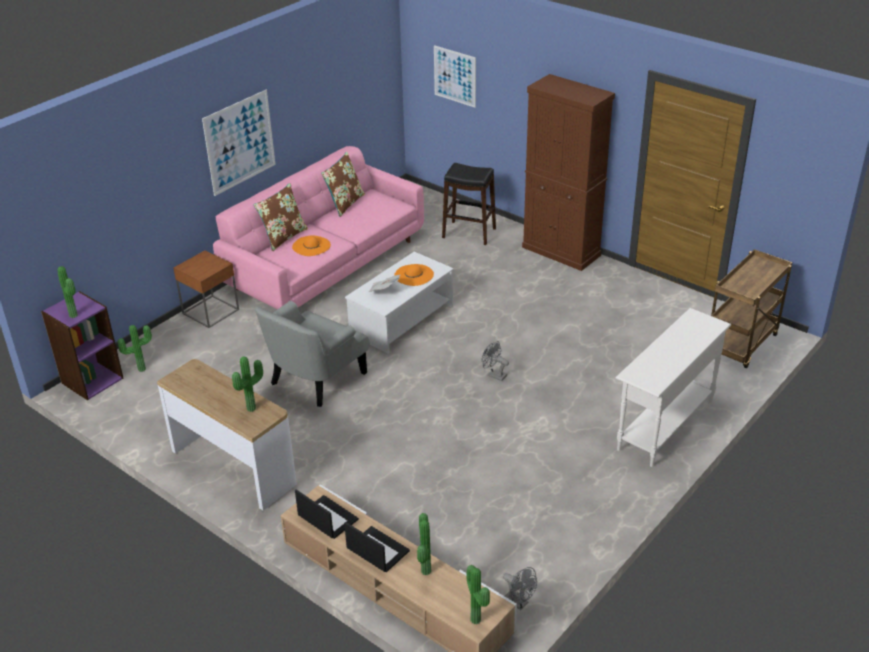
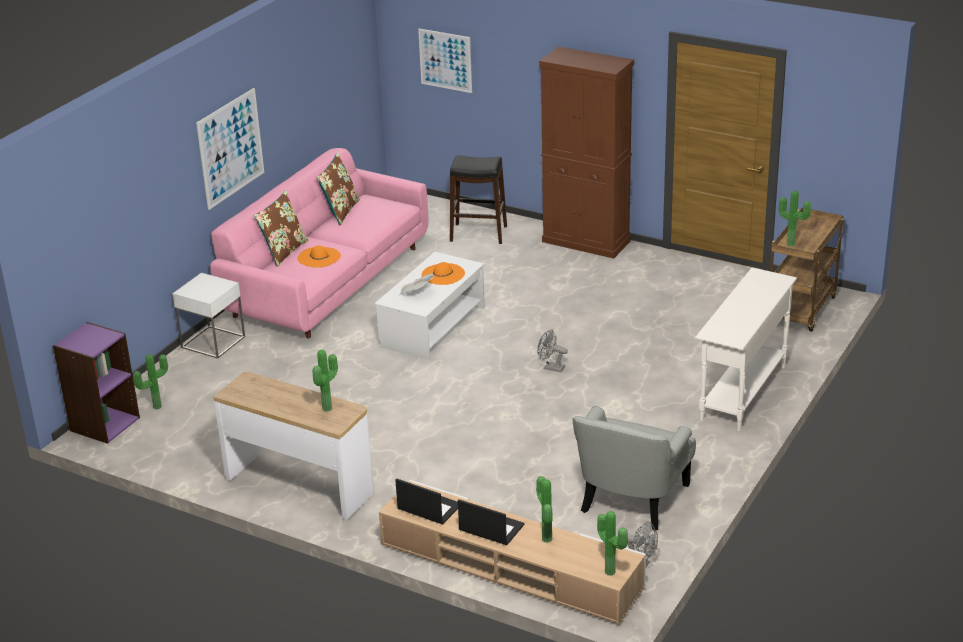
camera: 10 degrees left, 5 degrees down
potted plant [58,266,78,318] -> potted plant moved to [779,190,811,246]
brown side table [173,250,239,328] -> white side table [172,273,245,359]
grey armchair [255,301,369,407] -> grey armchair moved to [572,406,696,530]

